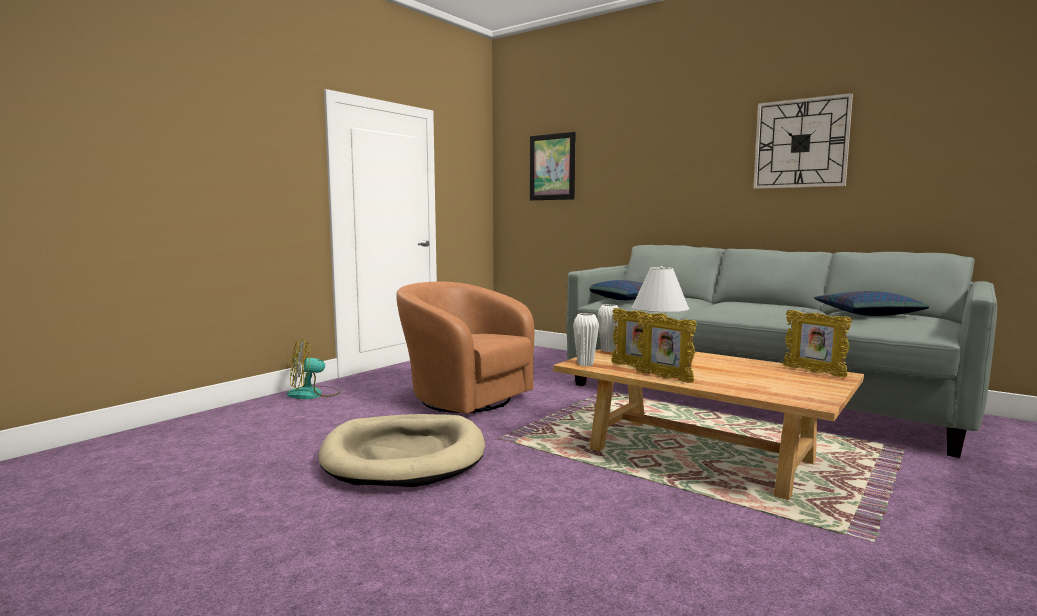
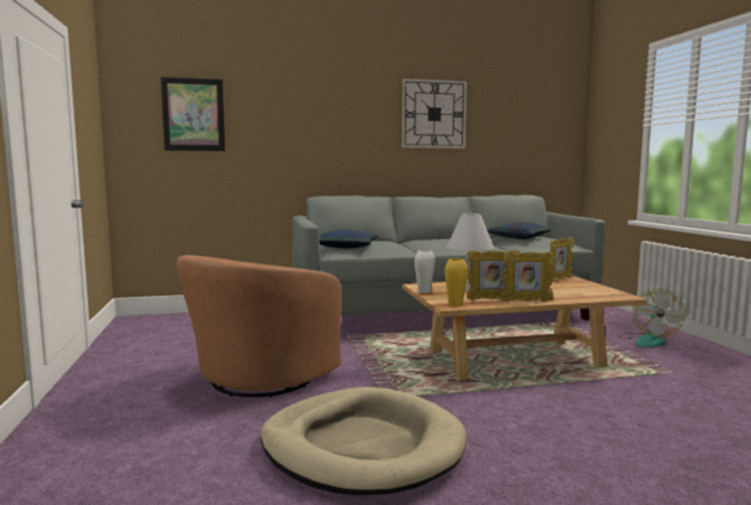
camera: 50 degrees left, 0 degrees up
fan [287,339,340,399] -> fan moved to [618,289,686,347]
brown armchair [396,282,534,414] -> brown armchair turned 45 degrees counterclockwise [177,255,342,397]
white vase [573,313,599,366] -> yellow vase [445,258,468,307]
picture frame [783,310,852,378] -> picture frame turned 45 degrees counterclockwise [549,237,574,282]

